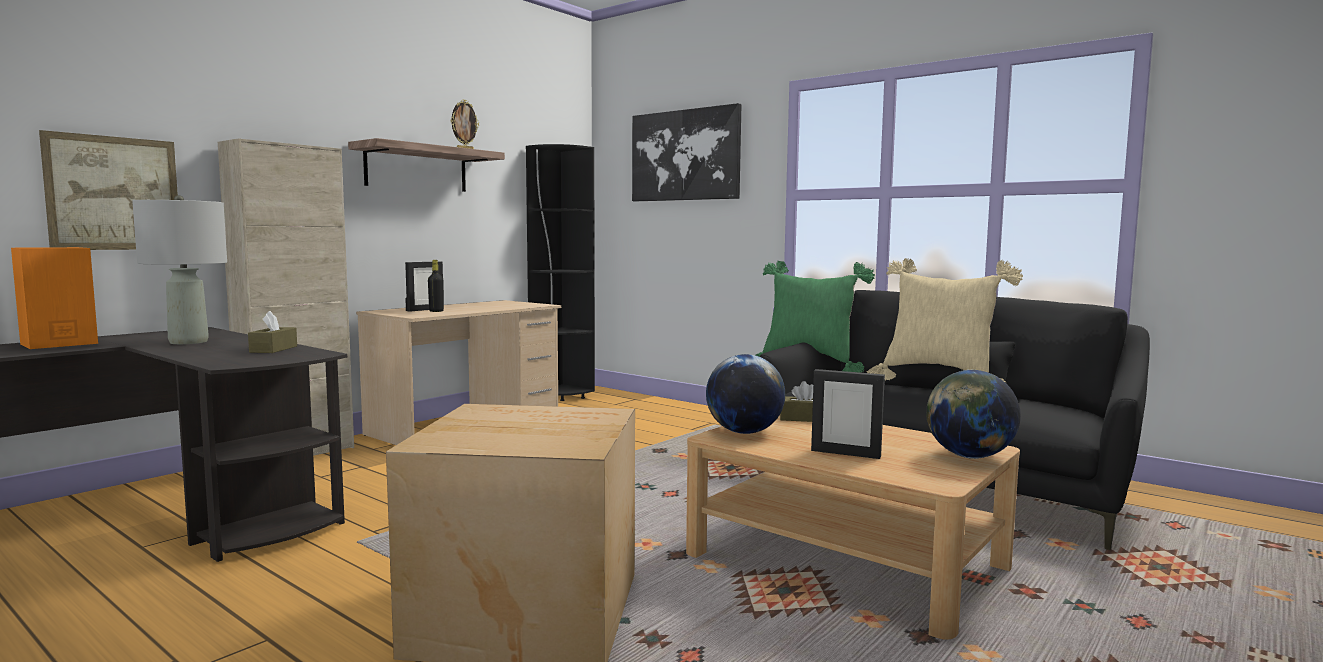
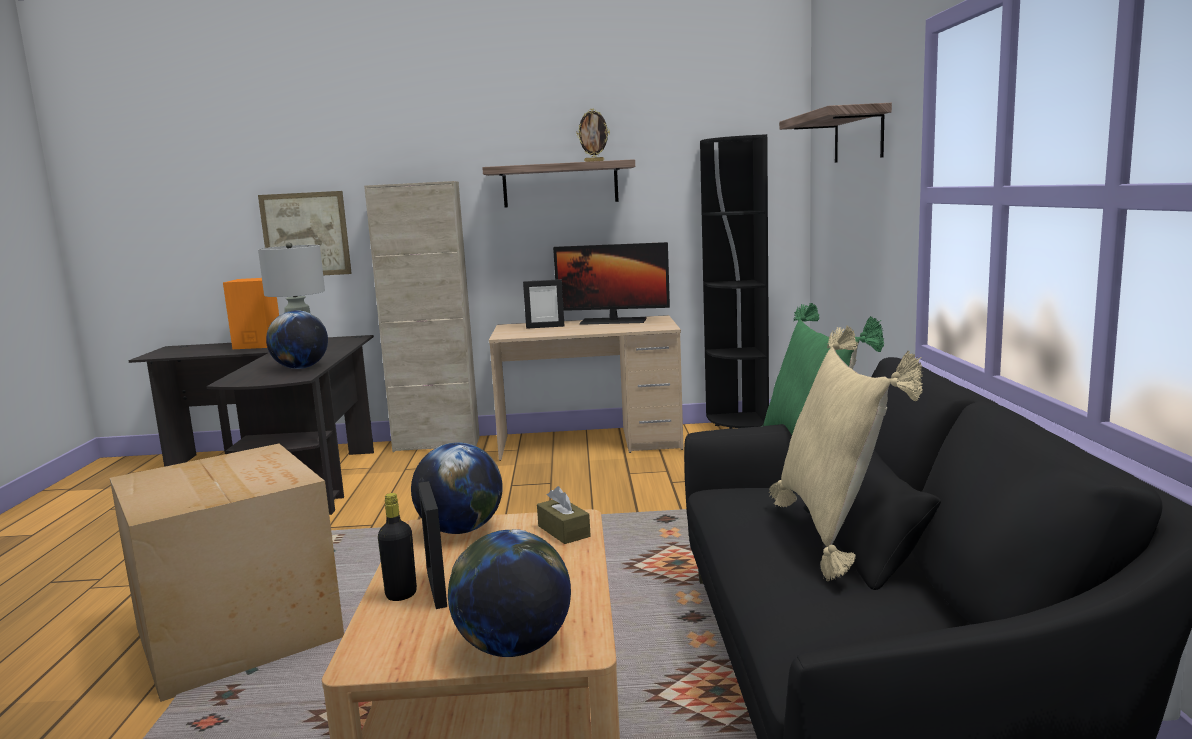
camera: 50 degrees right, 5 degrees up
brown tissue box [248,311,297,353] -> globe [266,310,328,369]
black bottle [428,260,444,312] -> black bottle moved to [378,493,417,601]
picture [632,103,741,201] -> shelf [779,103,892,163]
none -> monitor [553,242,670,325]

